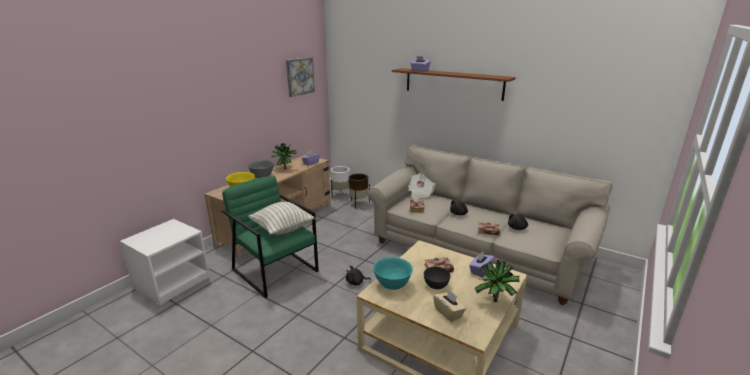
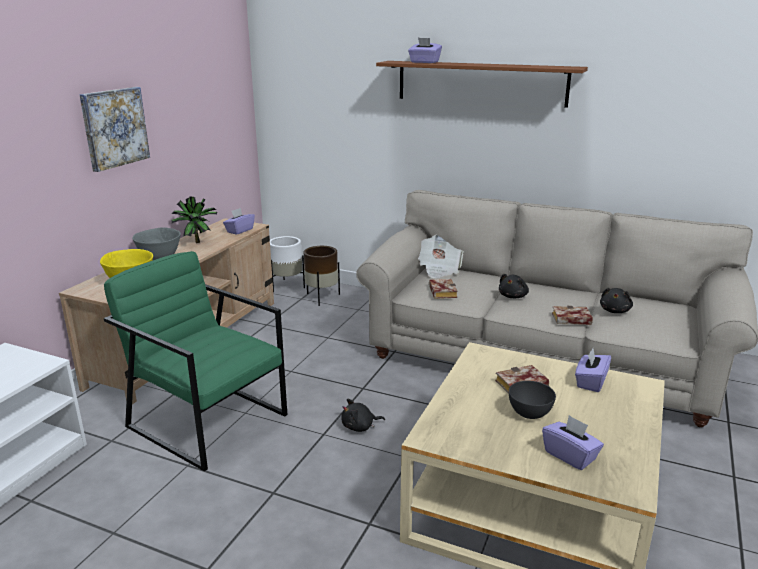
camera: 10 degrees left, 0 degrees up
pillow [248,202,315,235] -> none
picture [286,57,315,97] -> picture moved to [80,87,150,172]
turquoise bowl [373,257,413,290] -> none
beige tissue box [433,290,466,322] -> purple tissue box [542,415,604,470]
potted plant [475,260,520,302] -> none

